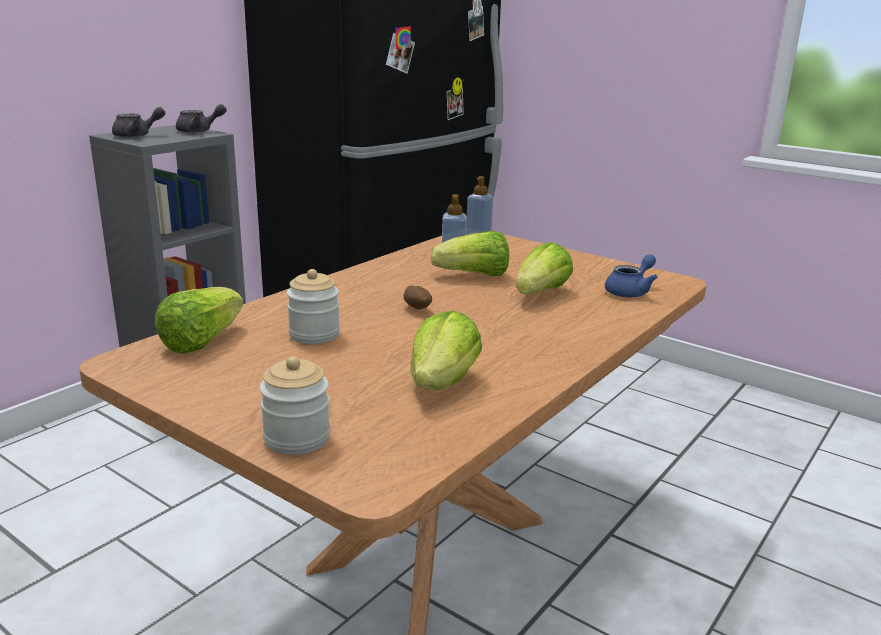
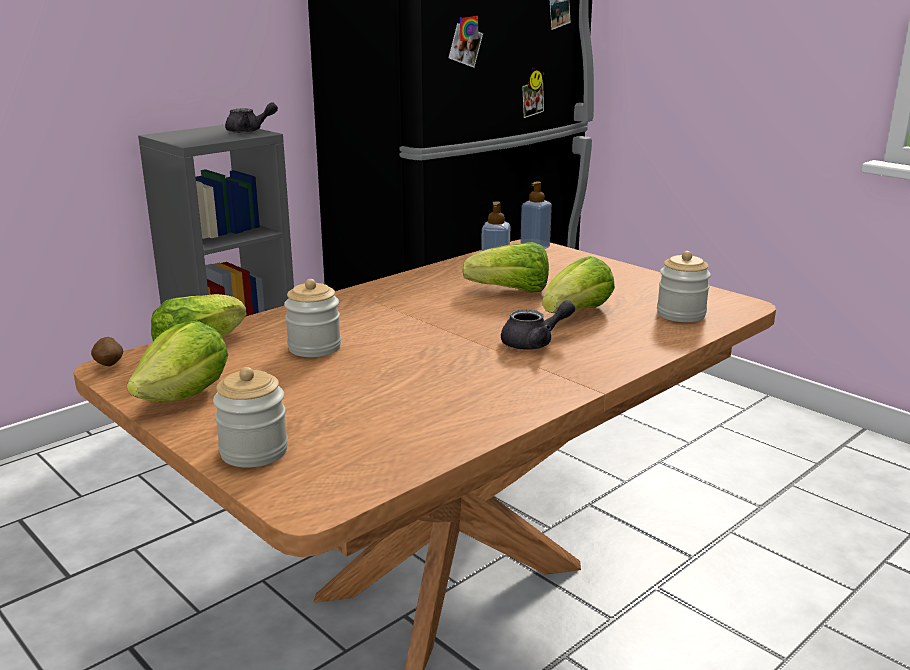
camera: 10 degrees right, 0 degrees up
grey teapot [112,107,165,138] -> grey teapot moved to [501,300,575,350]
potato [404,286,432,310] -> potato moved to [91,337,123,366]
lettuce [410,310,482,390] -> lettuce moved to [127,320,228,403]
blue teapot [605,254,658,297] -> jar [657,251,711,322]

